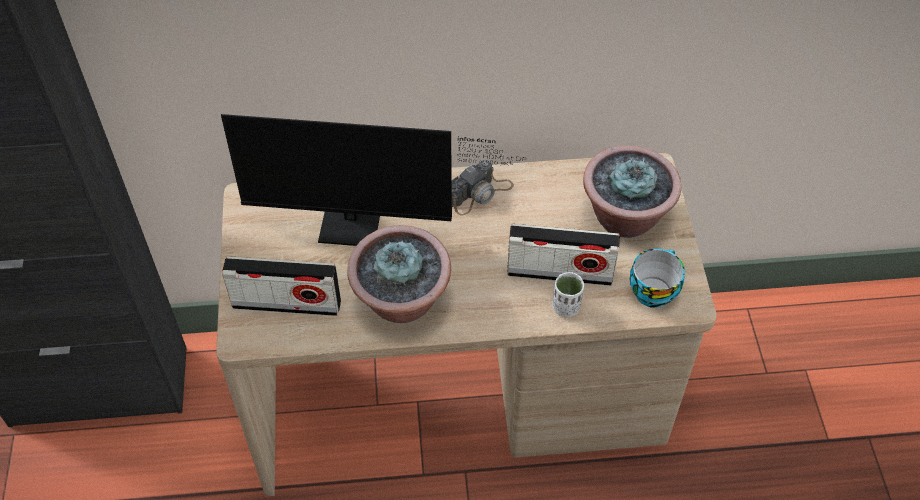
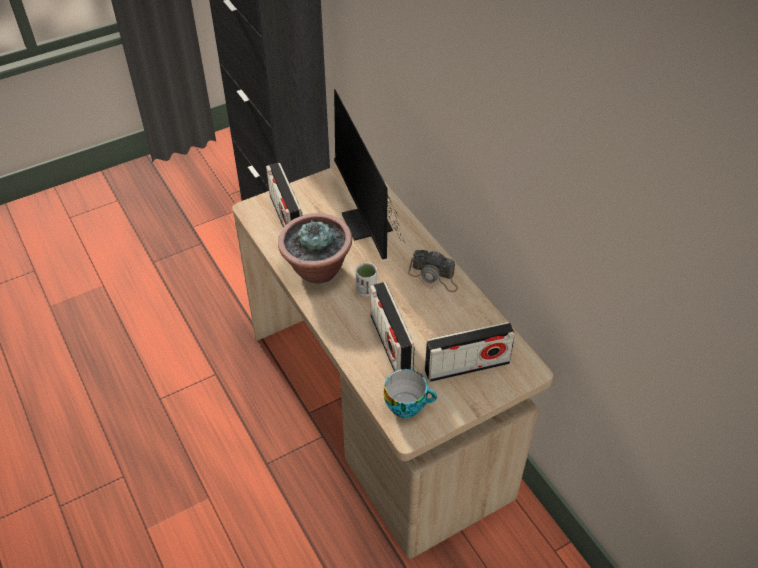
camera: 65 degrees right, 5 degrees down
white cup [552,272,584,317] -> white cup moved to [356,263,377,296]
potted plant [583,146,681,238] -> radio [425,322,515,382]

